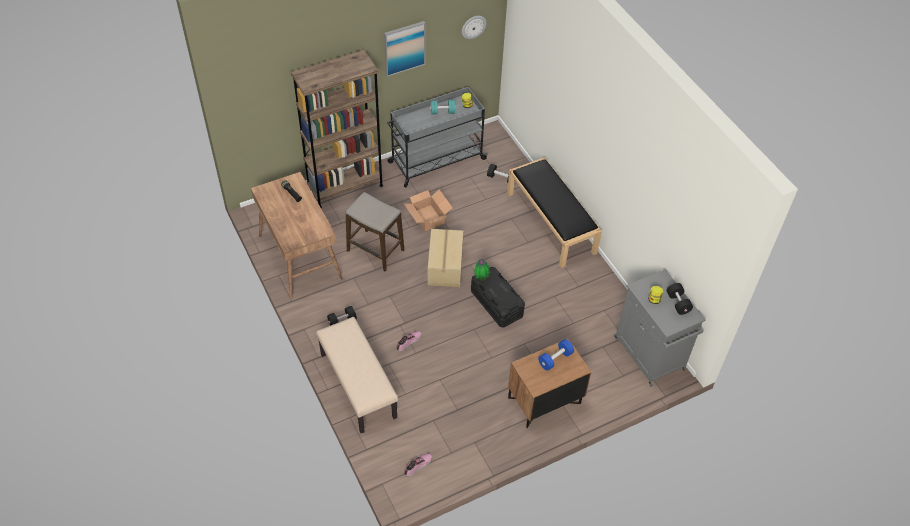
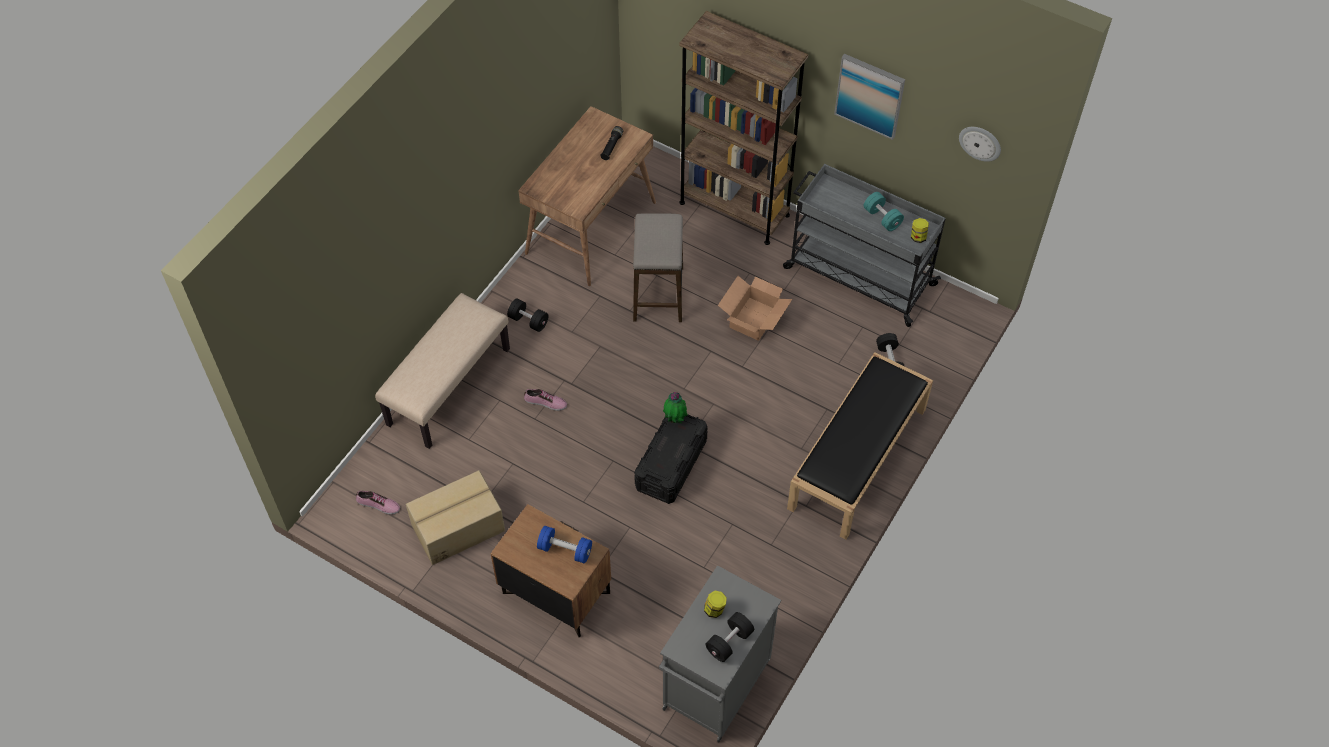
camera: 60 degrees right, 5 degrees up
cardboard box [427,229,464,287] -> cardboard box moved to [406,470,505,565]

